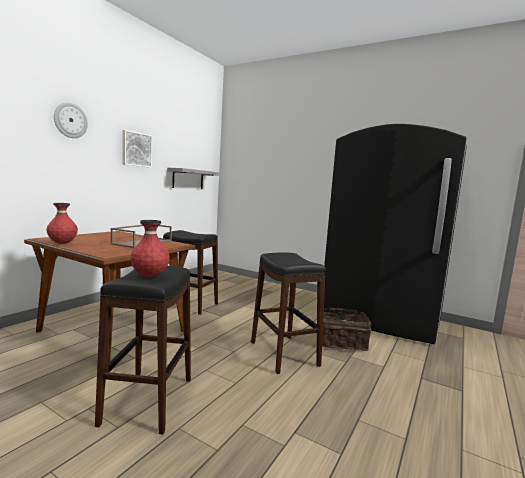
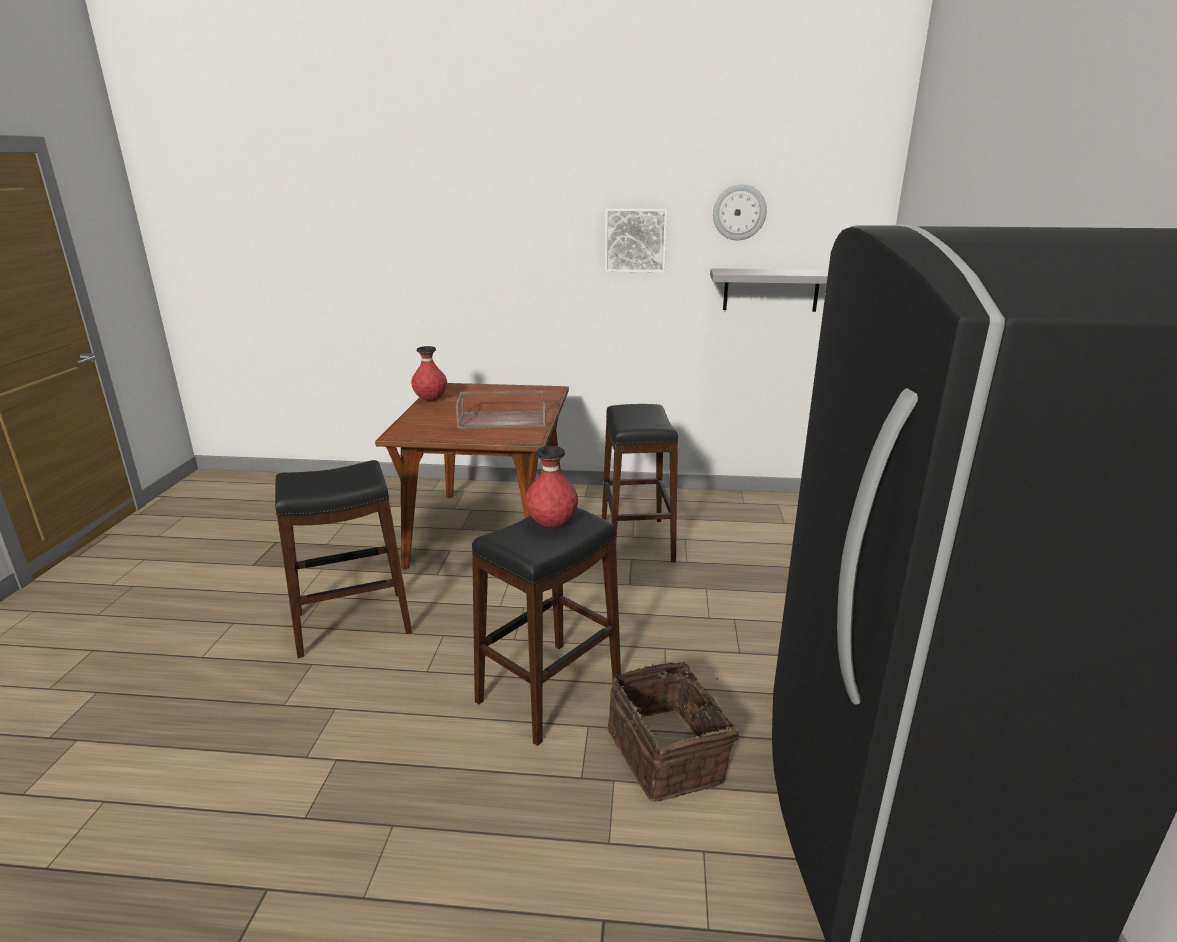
camera: 65 degrees right, 15 degrees up
wall clock [54,102,88,138] -> wall clock moved to [713,184,767,240]
red vase [130,220,170,277] -> red vase moved to [525,446,578,528]

